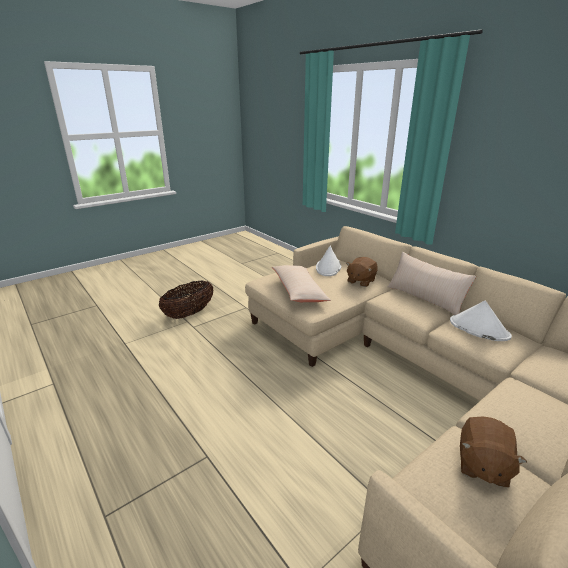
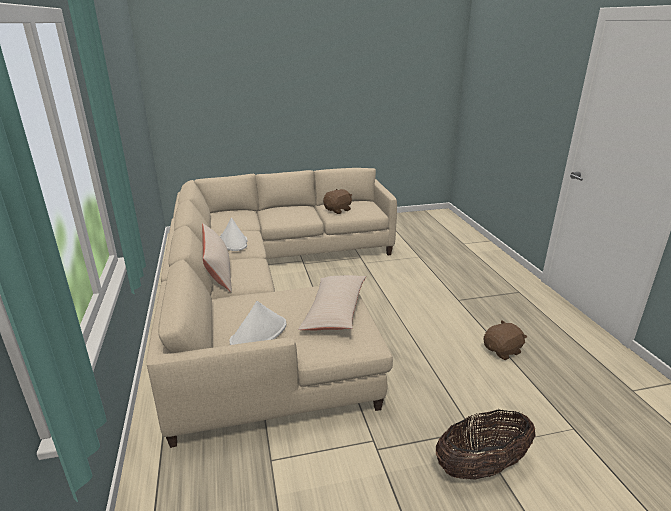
camera: 155 degrees left, 0 degrees up
brown plush toy [346,257,378,287] -> brown plush toy moved to [484,320,527,360]

